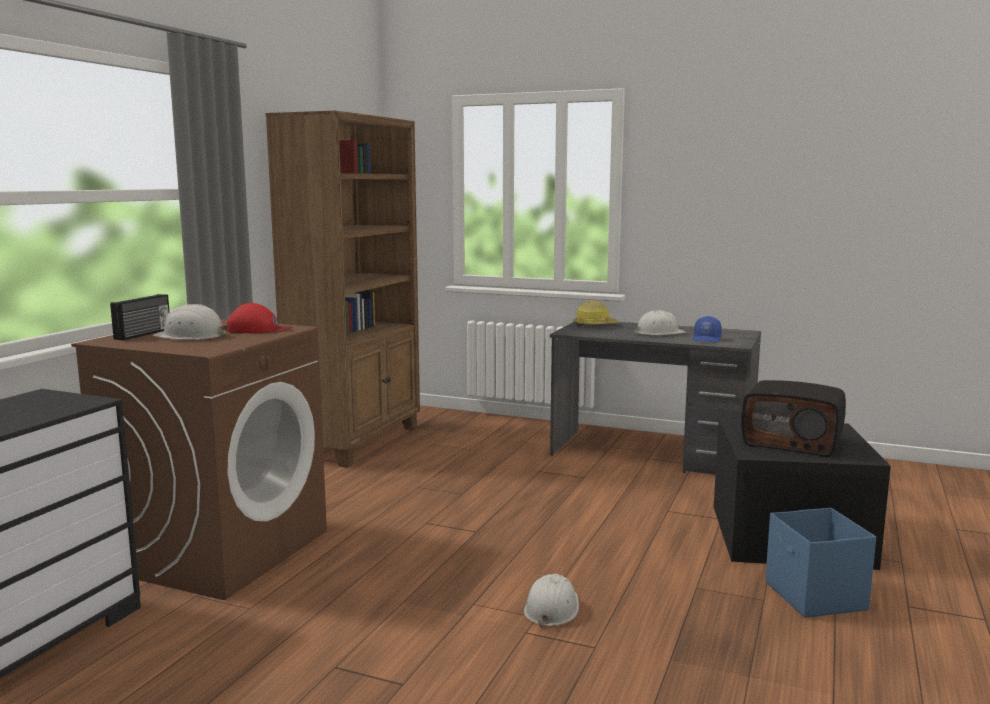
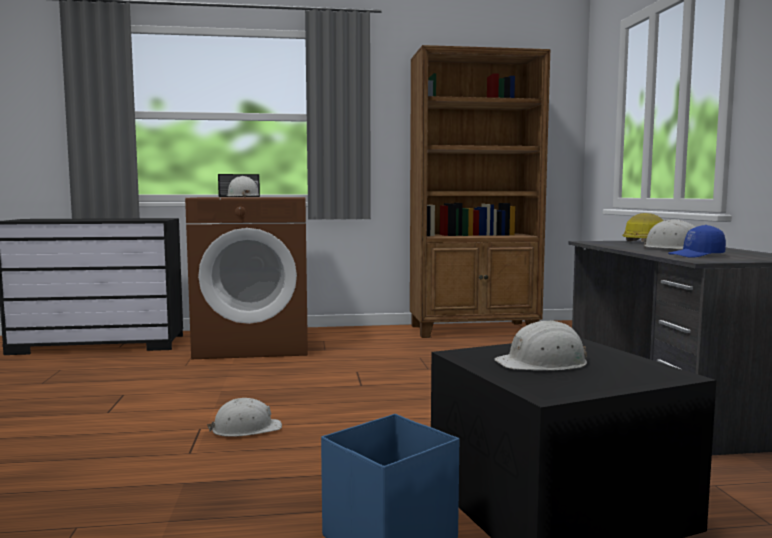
camera: 60 degrees right, 5 degrees down
red cap [227,303,293,333] -> none
radio [741,380,846,457] -> white hard hat [494,320,587,371]

